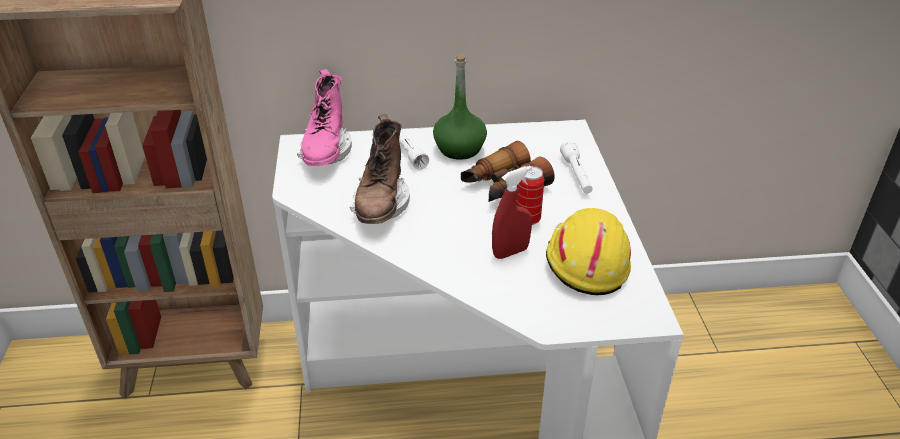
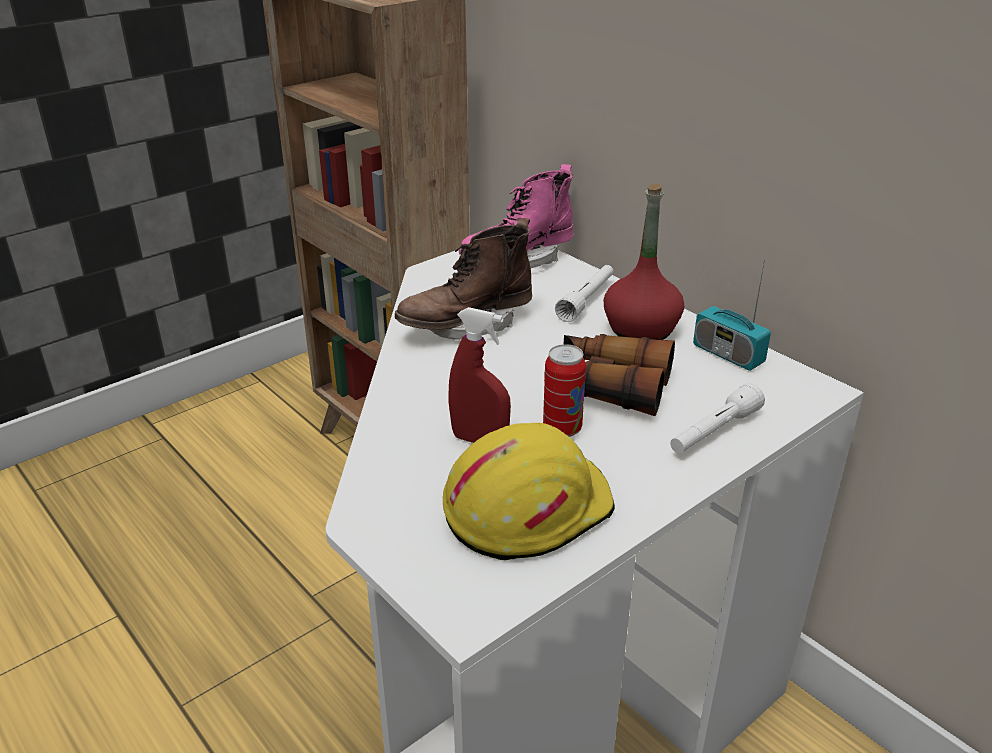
camera: 55 degrees right, 5 degrees down
green bottle [433,54,487,160] -> red bottle [604,184,684,340]
none -> radio [693,259,771,371]

